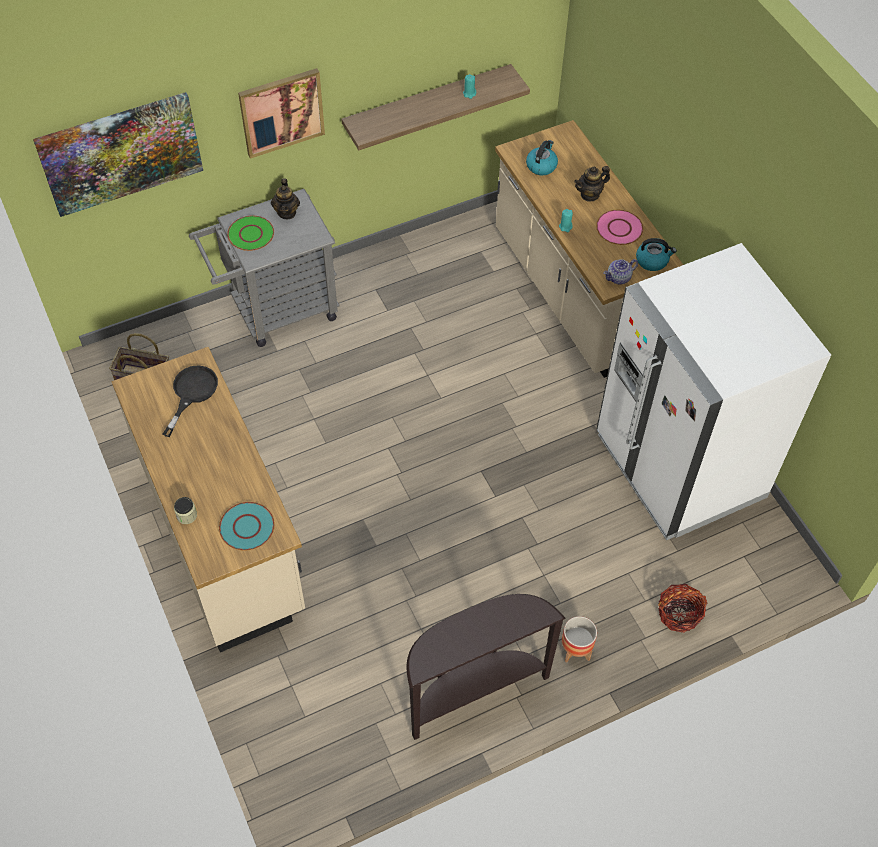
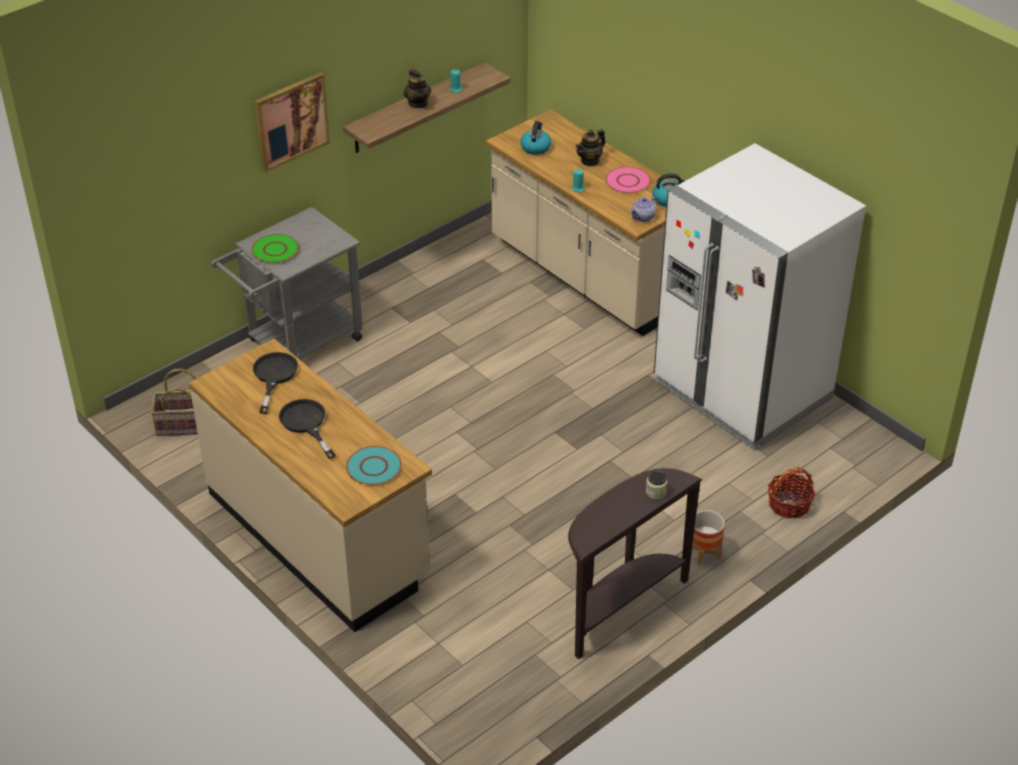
camera: 15 degrees left, 15 degrees down
picture [33,92,203,217] -> none
jar [174,497,197,524] -> jar moved to [646,470,668,500]
teapot [271,178,300,219] -> teapot moved to [404,69,431,108]
none -> black frying pan [279,399,336,459]

